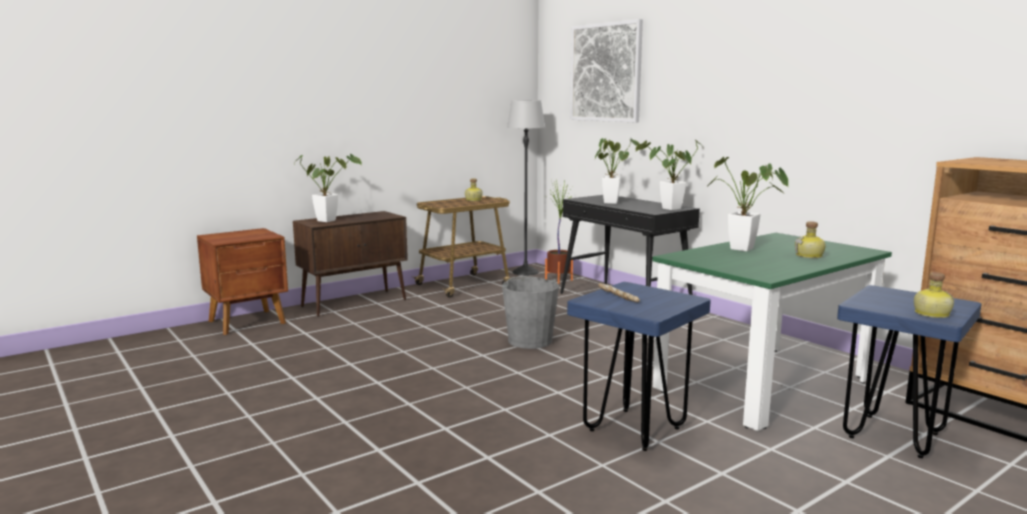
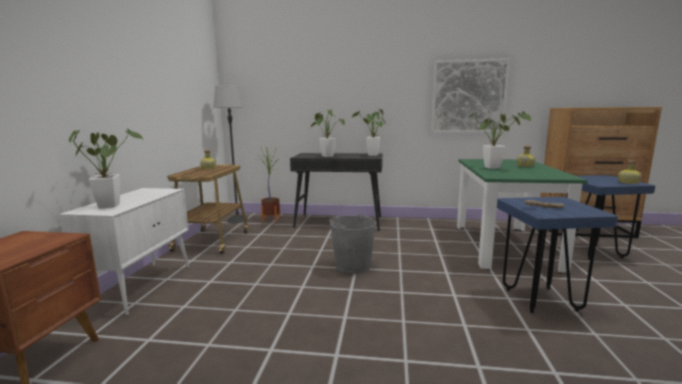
camera: 45 degrees left, 0 degrees up
brown cabinet [293,211,408,317] -> white cabinet [59,188,189,316]
picture [570,19,643,122] -> picture moved to [431,58,510,133]

